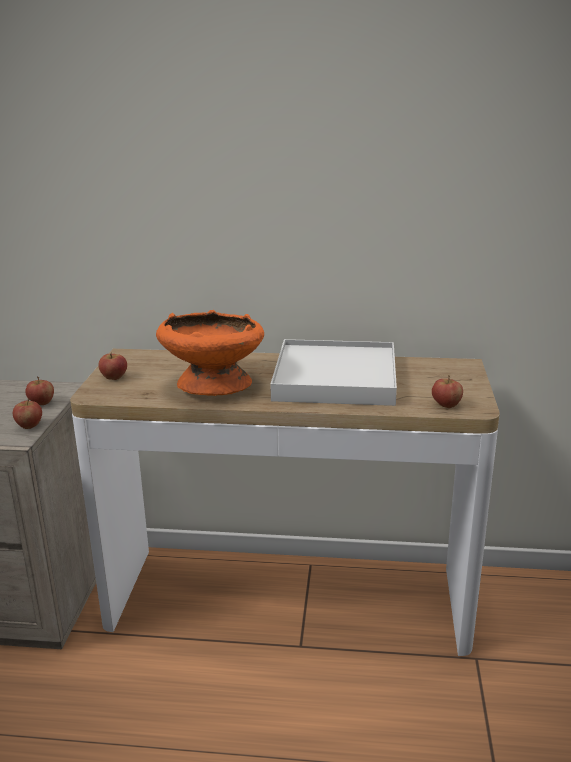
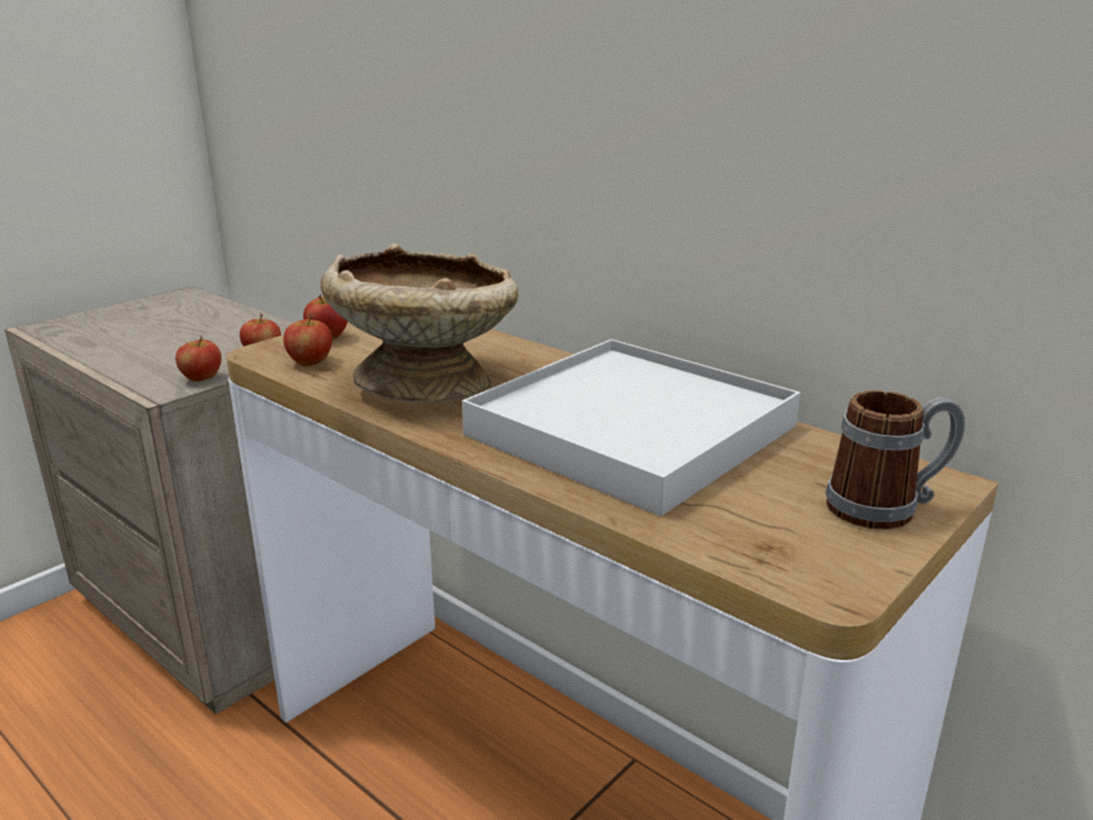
camera: 35 degrees right, 0 degrees up
orange bowl [156,310,264,396] -> beige bowl [321,244,518,402]
apple [432,375,463,408] -> apple moved to [283,313,332,366]
none -> mug [825,390,965,530]

